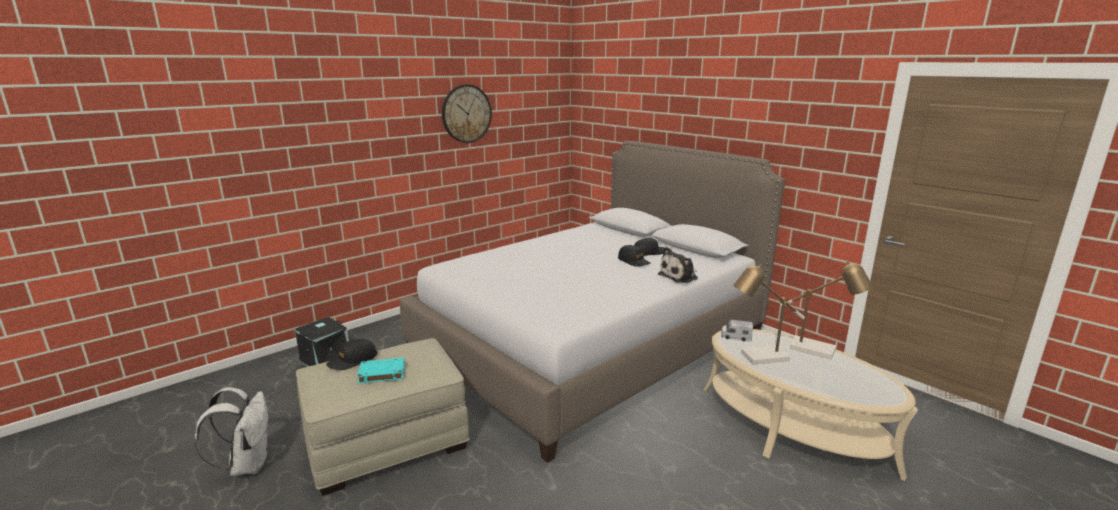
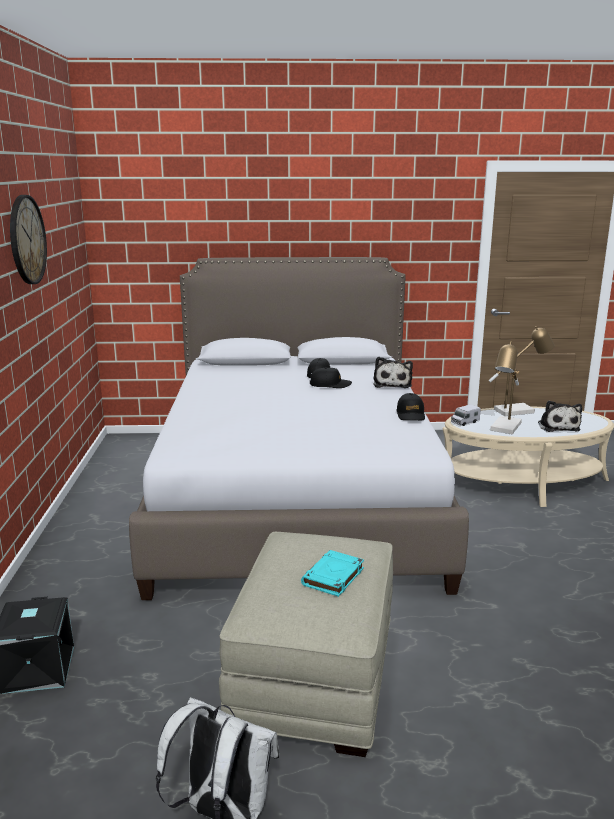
camera: 50 degrees left, 0 degrees up
black cap [326,339,377,370] -> black cap moved to [397,393,425,420]
none -> plush toy [538,401,582,432]

